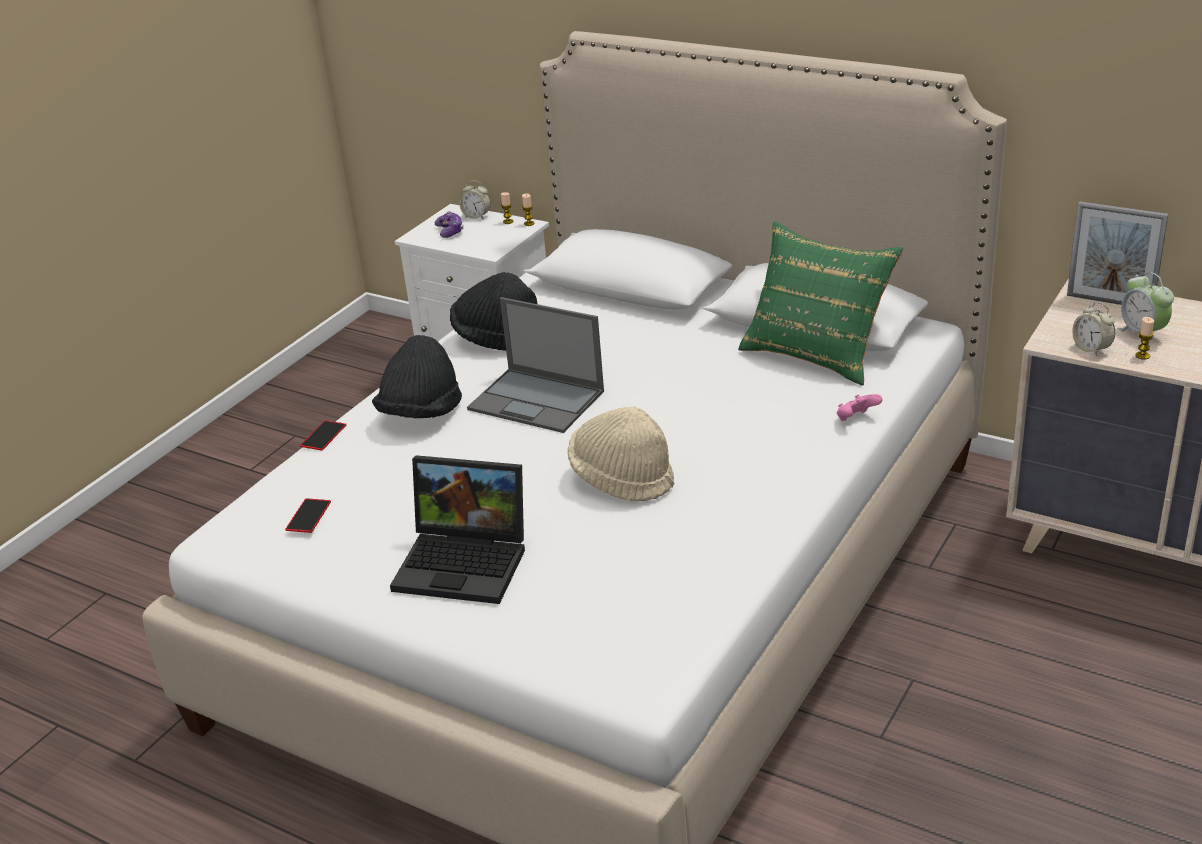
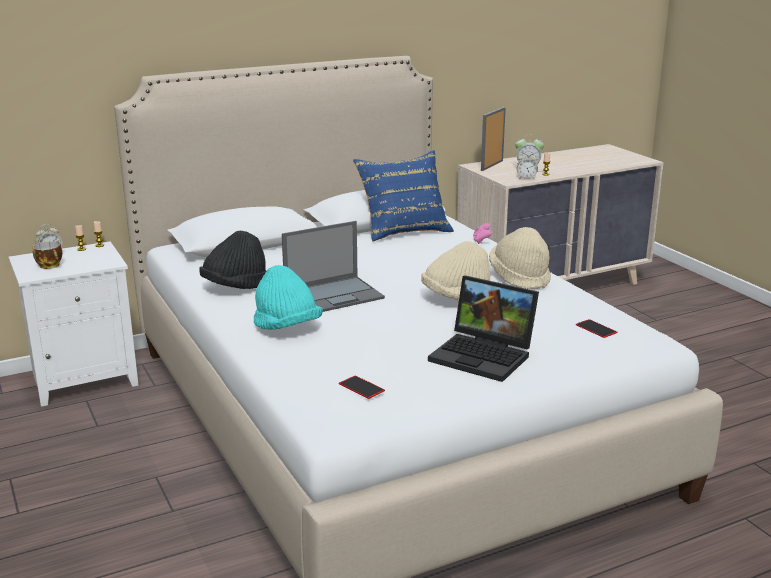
camera: 60 degrees left, 10 degrees down
phone [300,420,346,451] -> phone moved to [576,319,618,338]
black hat [372,335,462,418] -> turquoise hat [254,265,323,330]
laptop [390,455,525,604] -> laptop turned 75 degrees clockwise [428,275,539,382]
game controller [435,211,464,238] -> cup [33,241,62,269]
green pillow [738,221,903,385] -> blue pillow [353,150,454,242]
picture frame [1067,201,1168,305] -> picture frame turned 150 degrees clockwise [481,107,506,171]
none -> beige hat [489,227,551,289]

